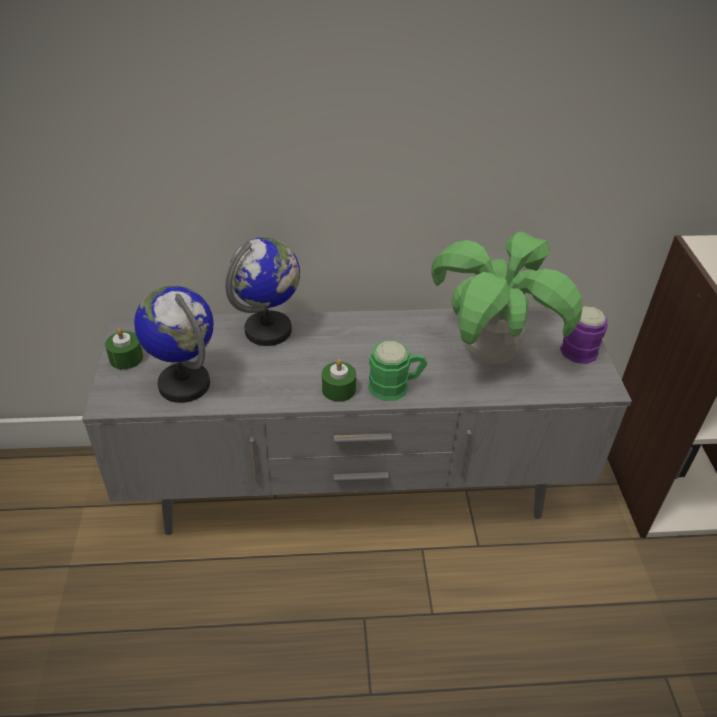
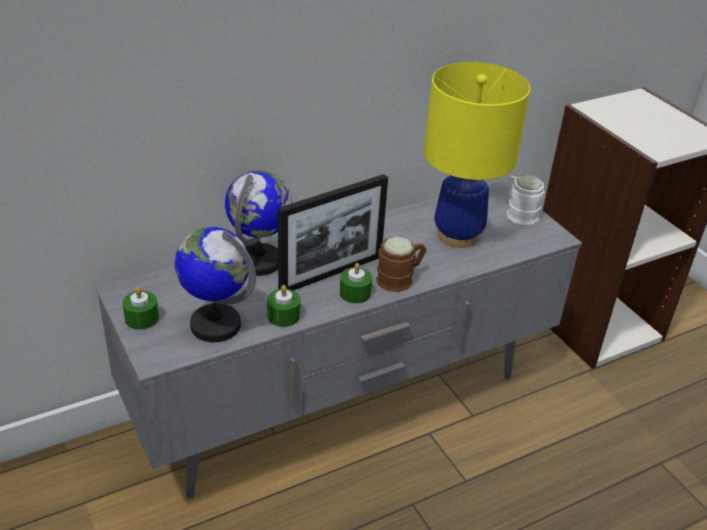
camera: 25 degrees left, 5 degrees down
green mug [368,341,428,401] -> brown mug [376,237,427,292]
potted plant [431,232,583,364] -> yellow table lamp [424,62,531,248]
purple mug [560,306,608,364] -> white mug [506,175,545,225]
none -> green candle [267,285,300,327]
none -> picture frame [278,174,388,291]

